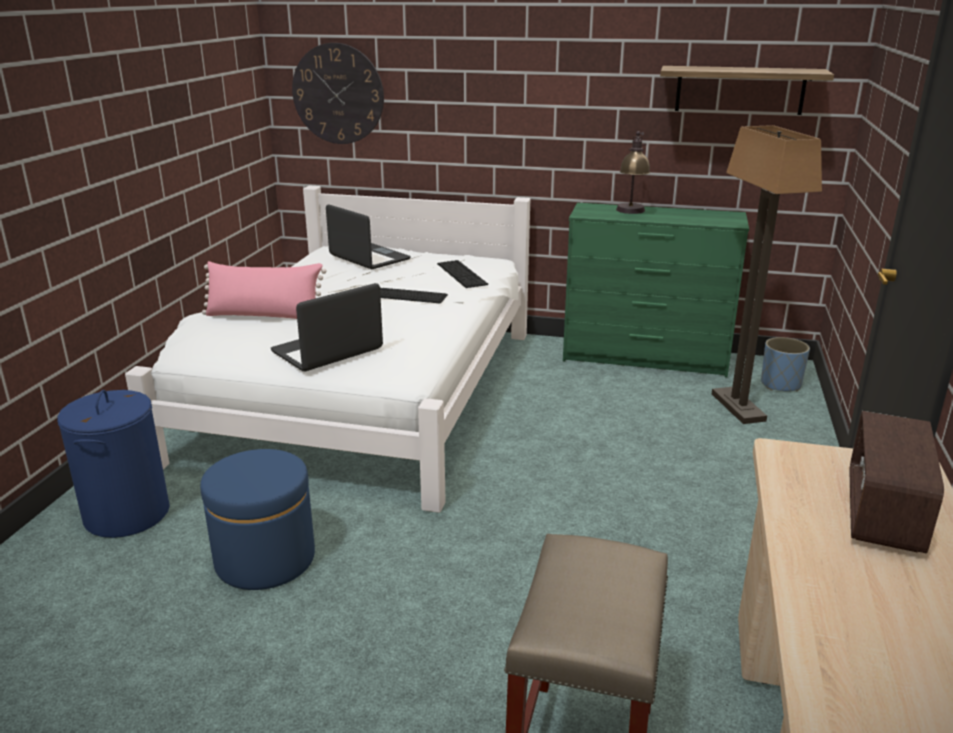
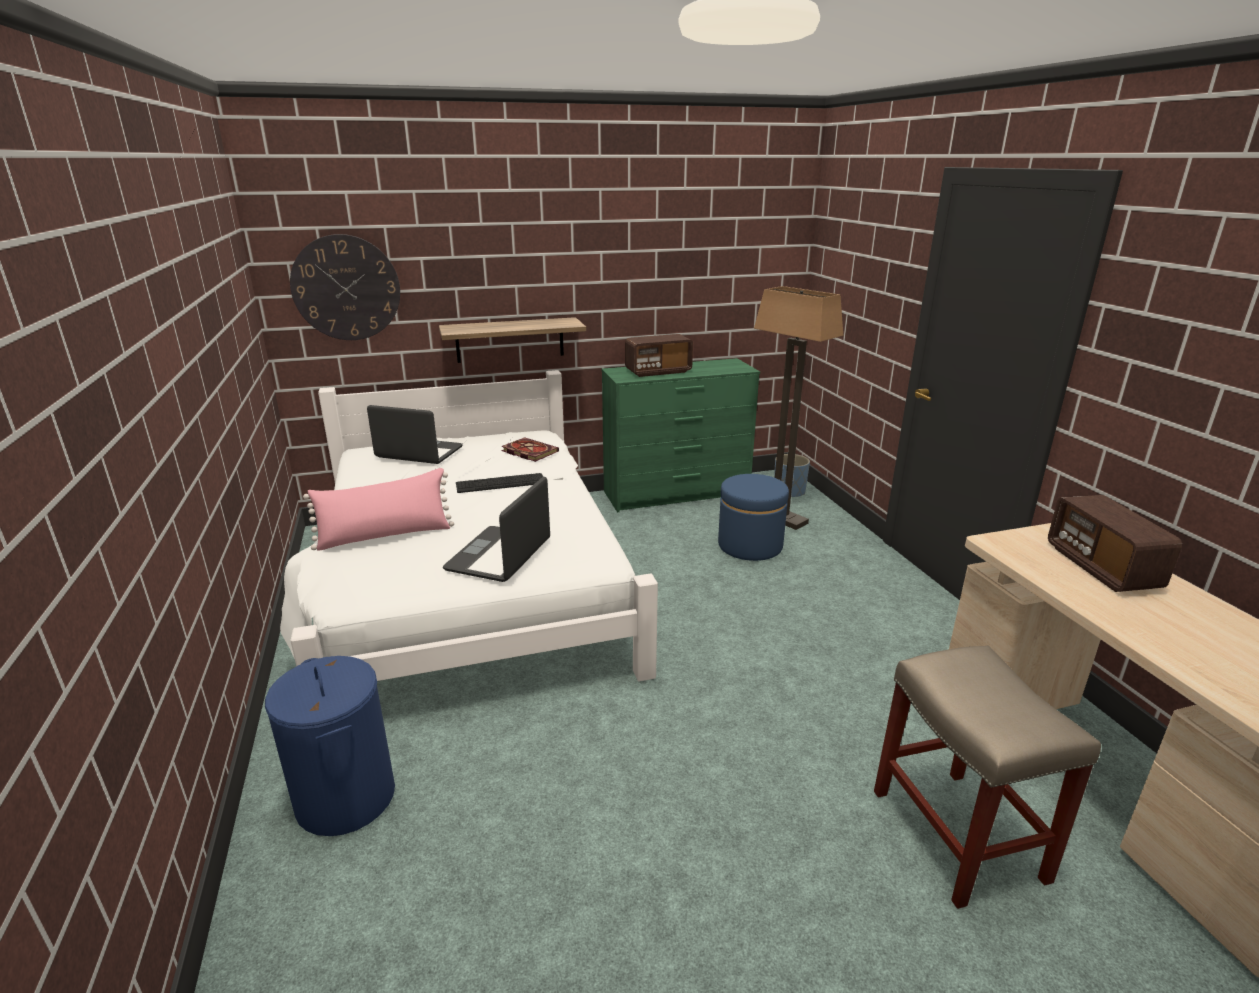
camera: 30 degrees left, 0 degrees up
blue ottoman [200,449,315,590] -> blue ottoman moved to [718,474,789,561]
keyboard [437,260,488,288] -> book [501,437,559,462]
table lamp [616,131,650,214] -> radio [625,334,693,377]
shelf [660,66,834,115] -> shelf moved to [439,317,586,363]

